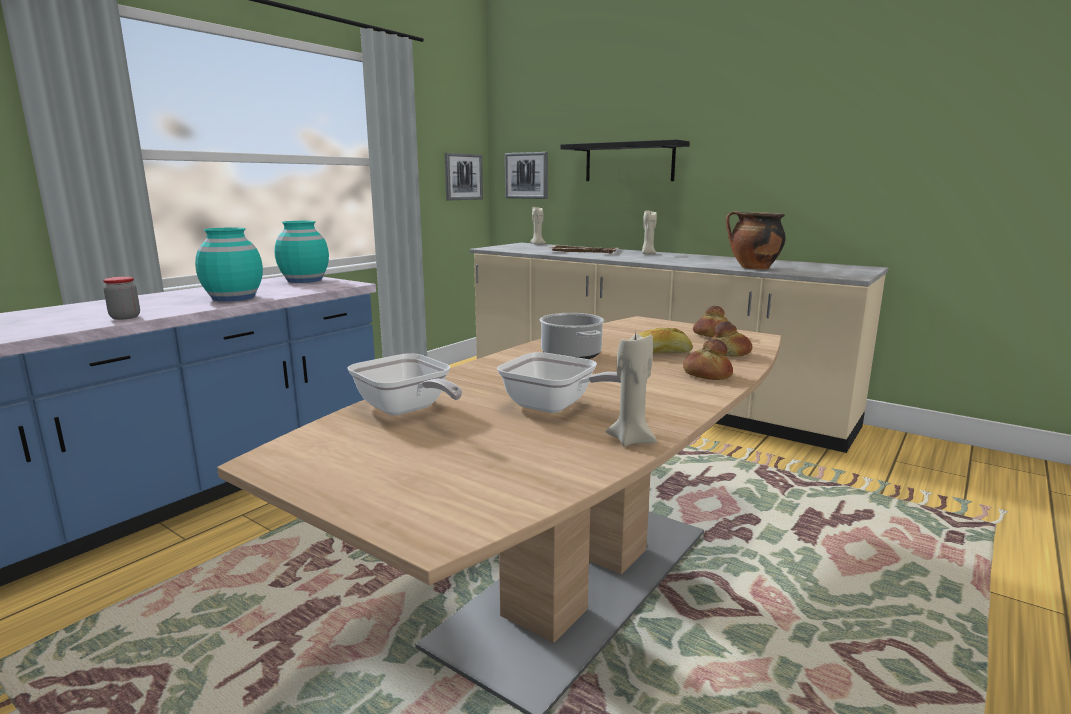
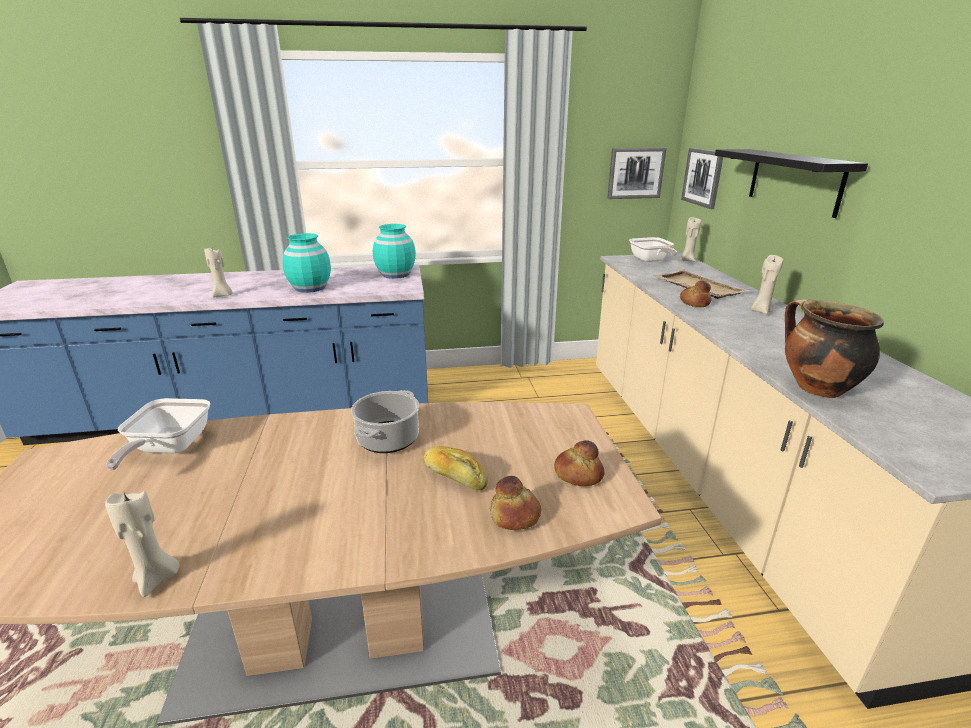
camera: 45 degrees right, 10 degrees up
jar [103,277,140,320] -> beige candle [204,248,233,297]
frying pan [497,352,621,413] -> frying pan moved to [629,237,677,262]
bread [683,339,733,380] -> bread moved to [680,280,711,307]

